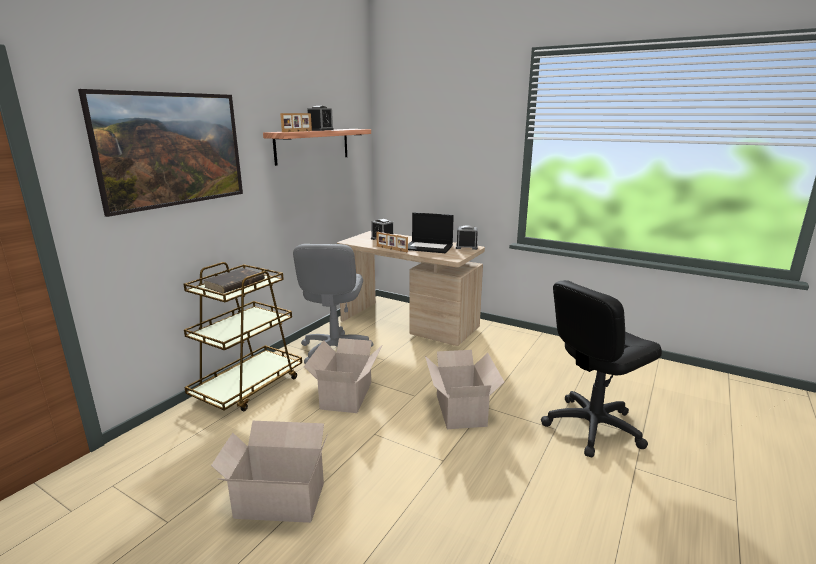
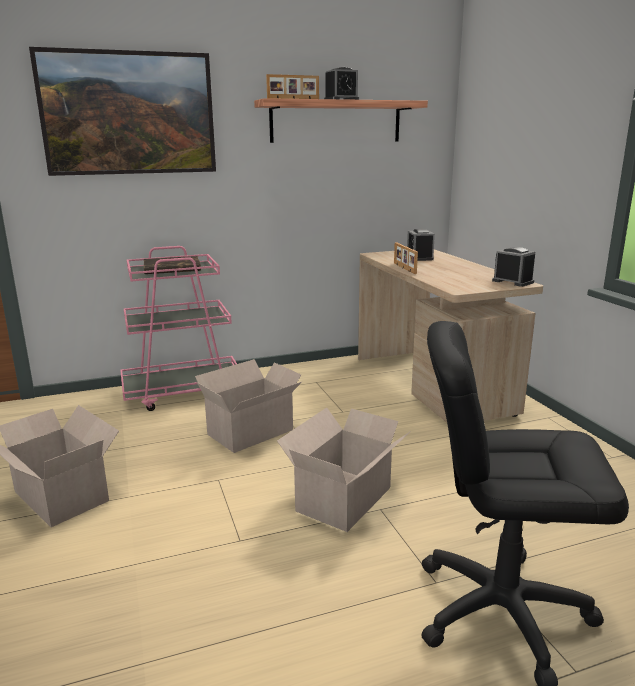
camera: 40 degrees right, 0 degrees up
brown cart [184,262,302,411] -> pink cart [120,246,237,411]
grey office chair [293,244,373,364] -> none
laptop [408,212,454,253] -> none

